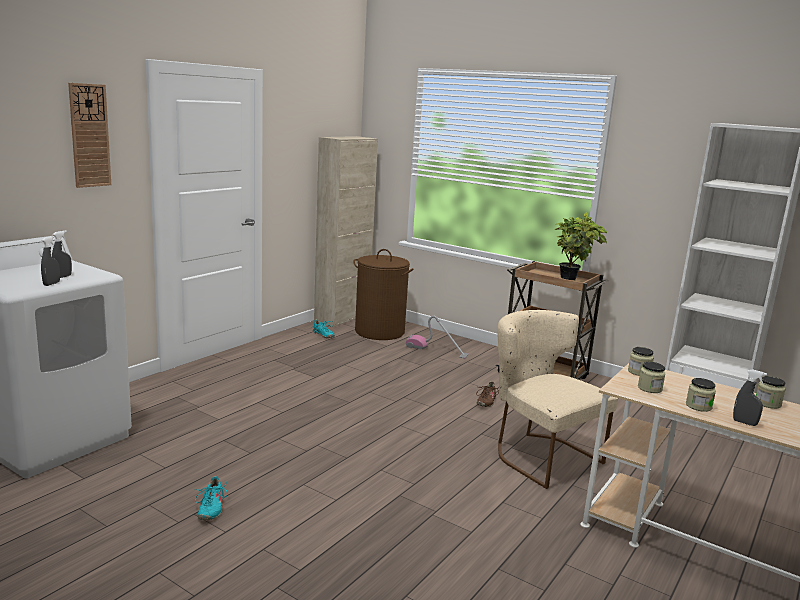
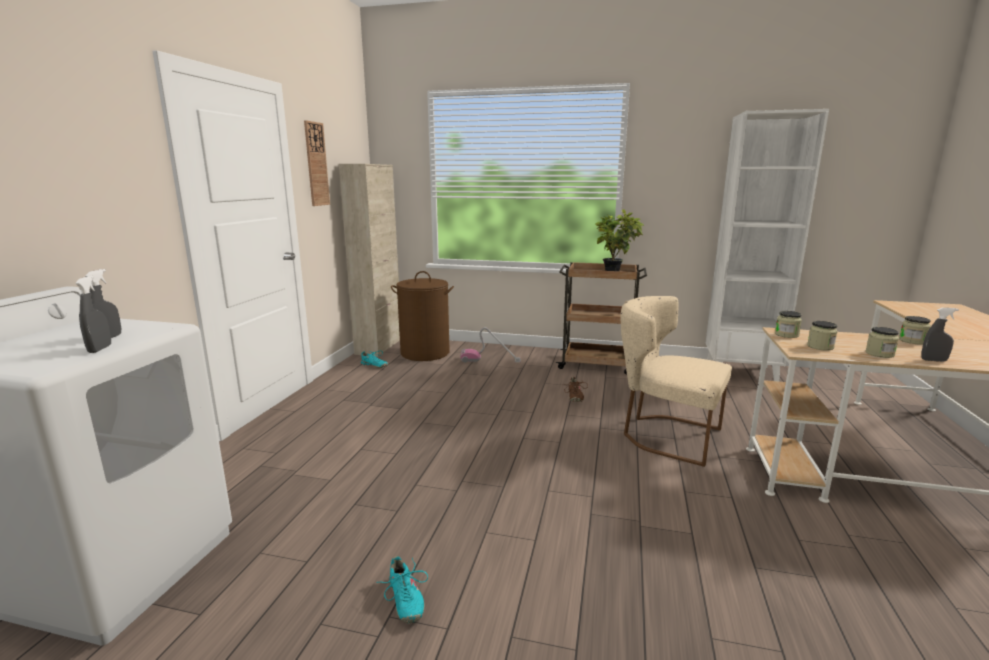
camera: 20 degrees left, 0 degrees up
wall clock [68,83,111,188] -> wall clock moved to [304,120,330,206]

